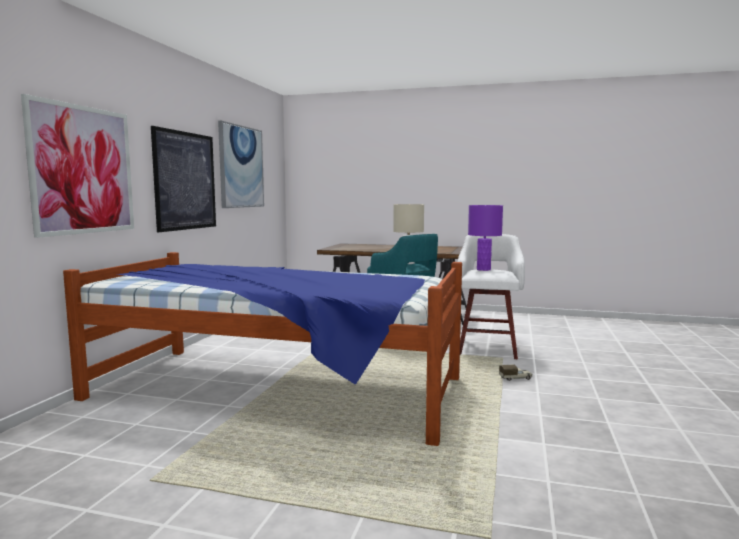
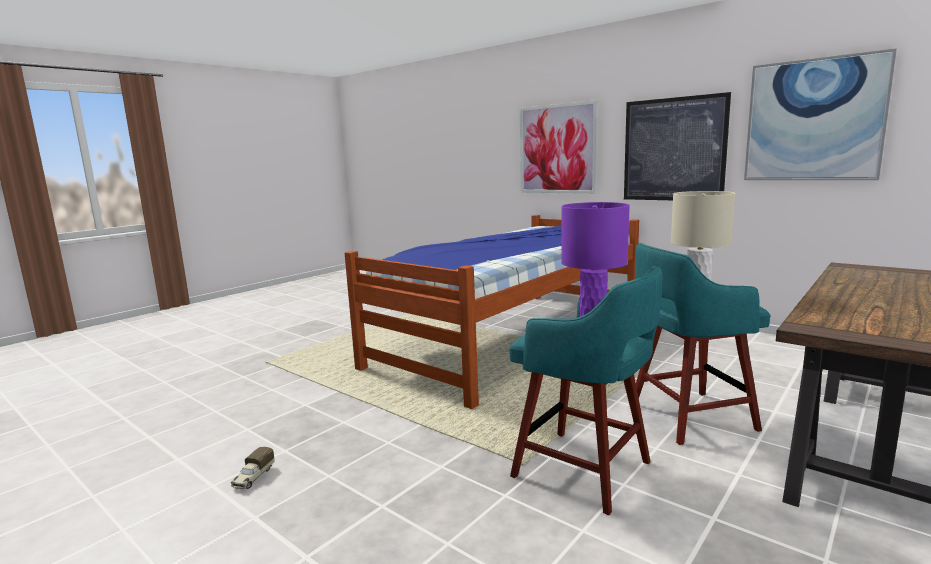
camera: 115 degrees right, 5 degrees up
white stool [458,234,525,359] -> turquoise stool [509,266,663,515]
toy truck [499,365,532,381] -> toy truck moved to [231,447,275,489]

